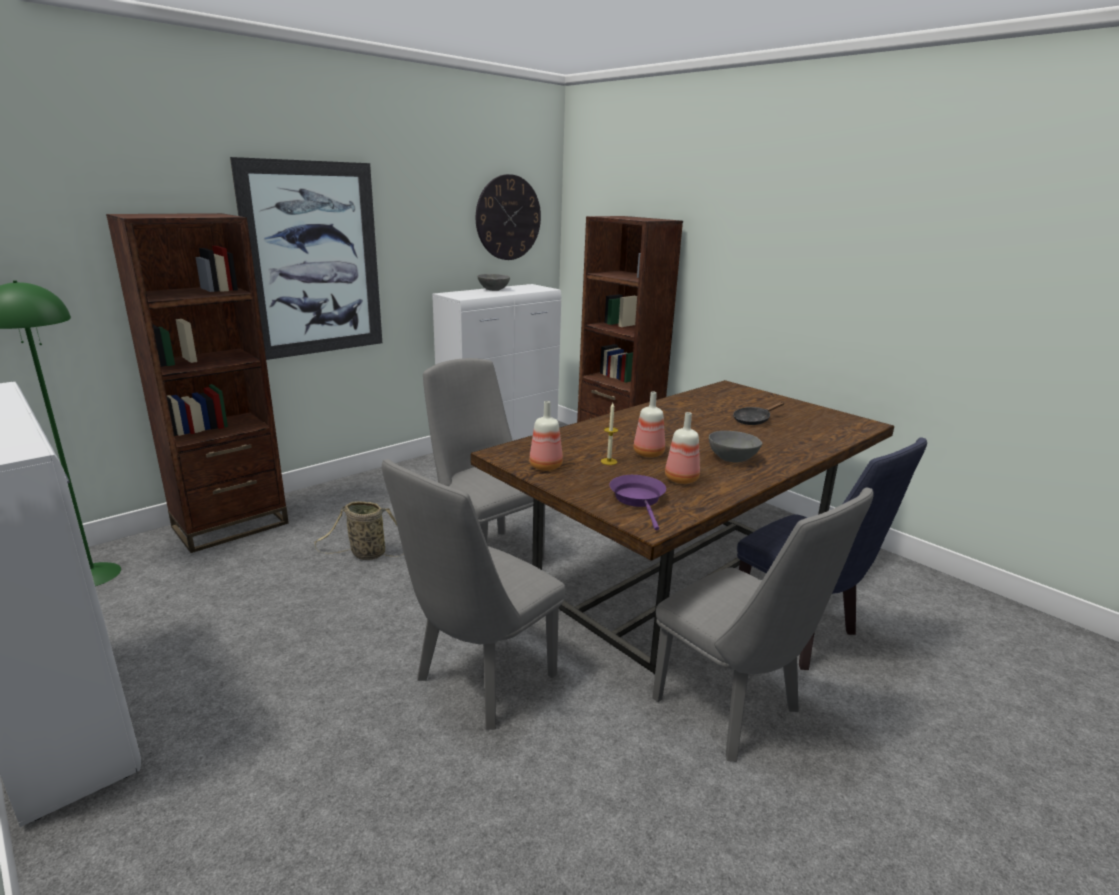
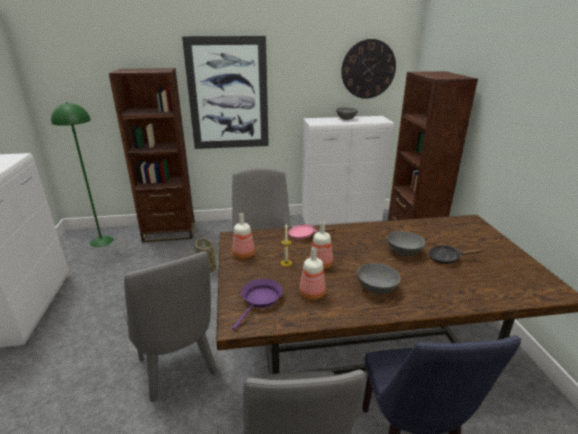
camera: 35 degrees right, 5 degrees up
grey chair [382,459,565,730] -> grey chair turned 105 degrees counterclockwise [124,251,218,402]
none -> pink frying pan [288,224,335,239]
none -> grey bowl [388,231,425,256]

